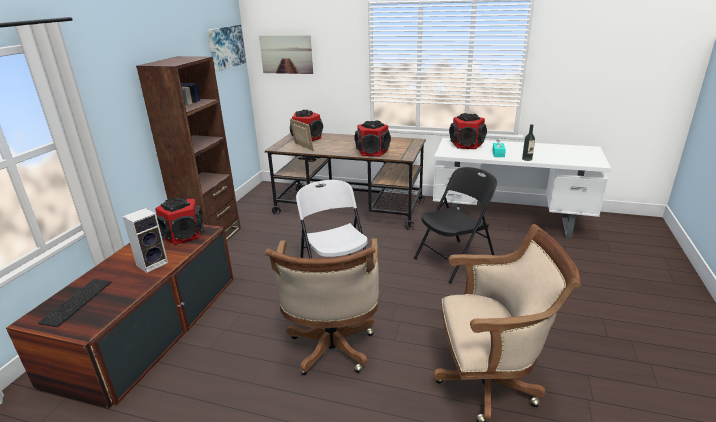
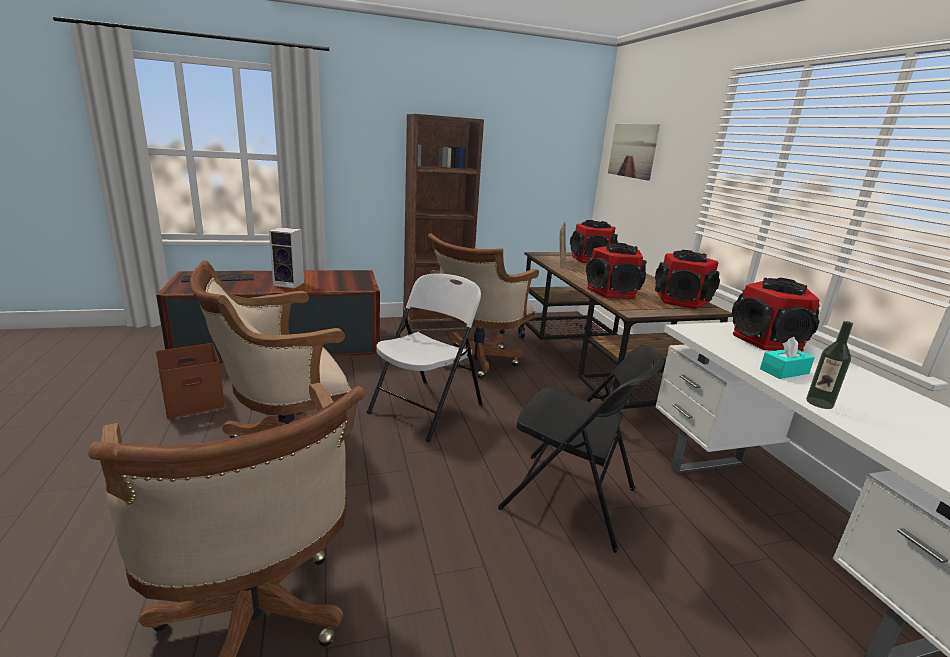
camera: 55 degrees right, 5 degrees down
speaker [155,197,204,245] -> speaker moved to [655,250,720,309]
picture [207,25,246,72] -> none
none -> brown storage box [156,343,225,419]
none -> office chair [428,233,539,378]

